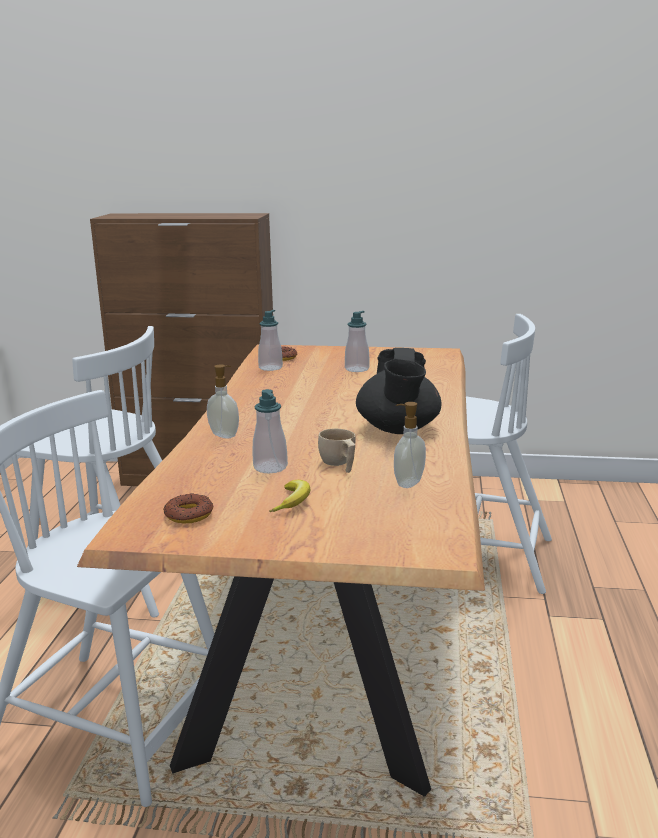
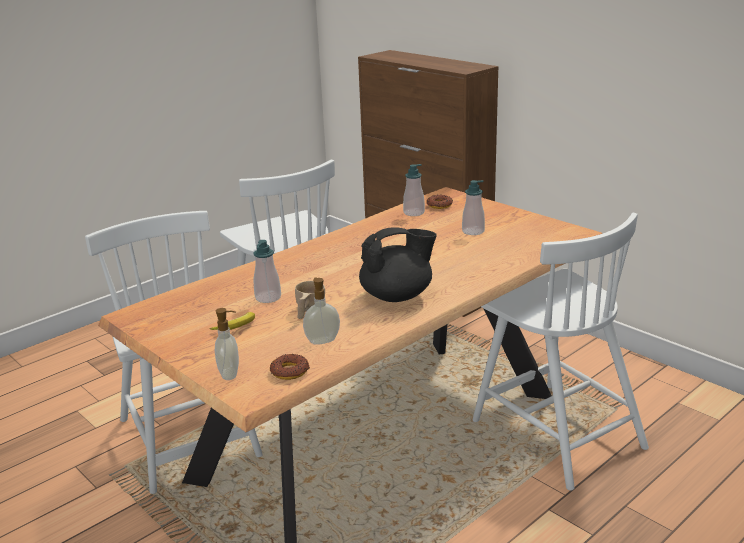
camera: 40 degrees right, 5 degrees up
donut [163,493,213,523] -> donut moved to [270,354,310,380]
soap dispenser [207,365,239,438] -> soap dispenser moved to [215,308,239,380]
black teapot [356,348,442,434] -> black teapot turned 150 degrees counterclockwise [359,227,437,302]

